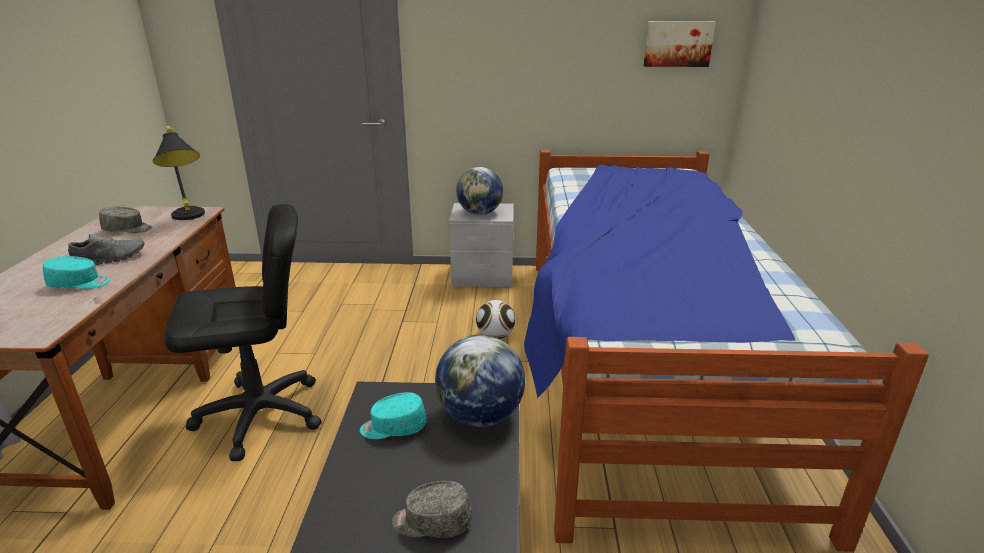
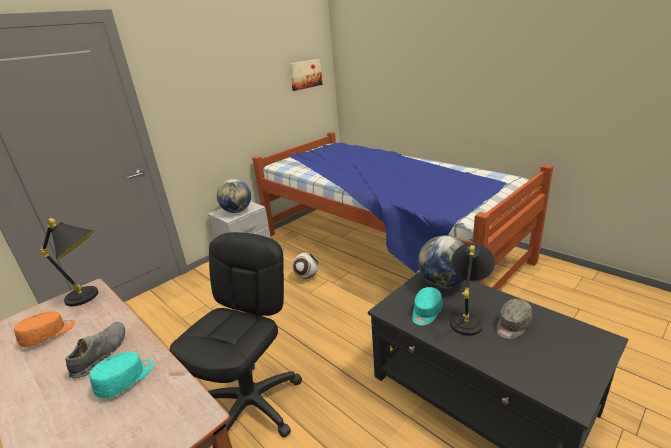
camera: 45 degrees left, 0 degrees up
grey cap [99,206,152,233] -> orange cap [14,311,76,347]
none -> black table lamp [450,243,495,336]

